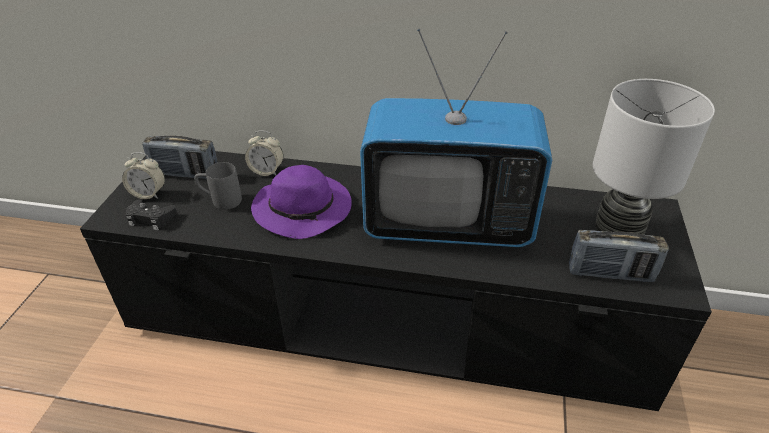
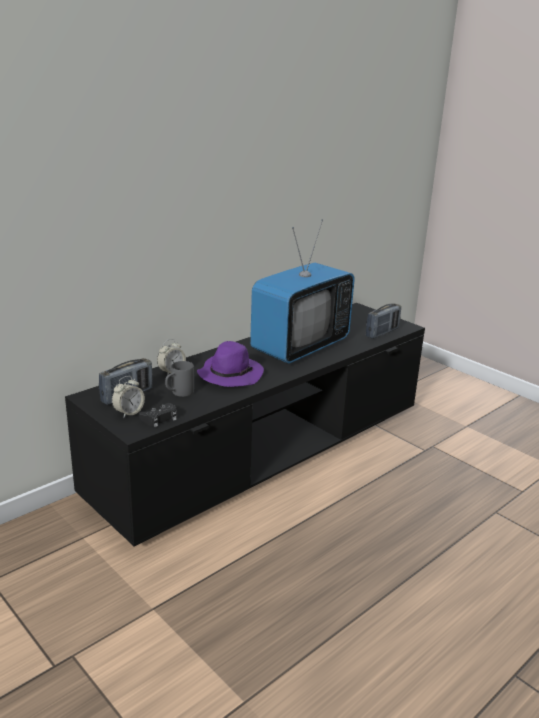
camera: 55 degrees left, 15 degrees down
grey table lamp [592,79,715,235] -> none

